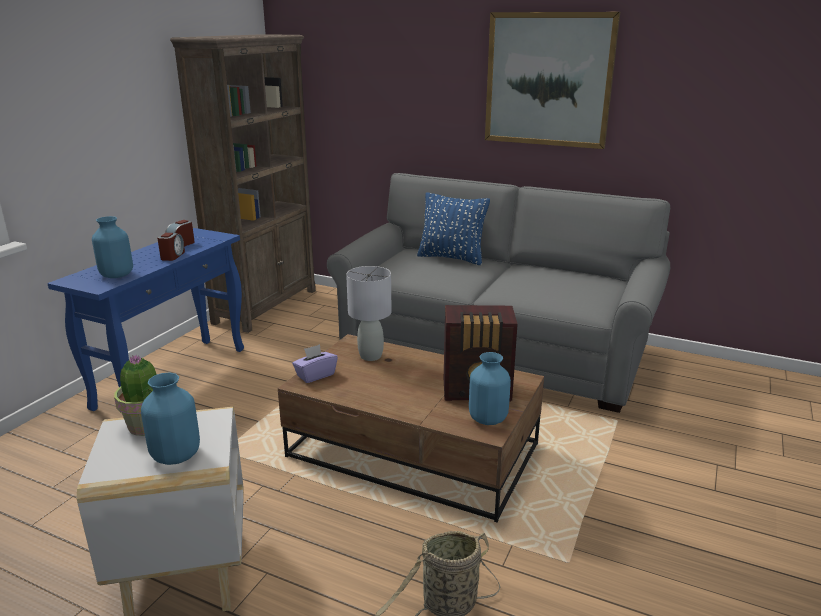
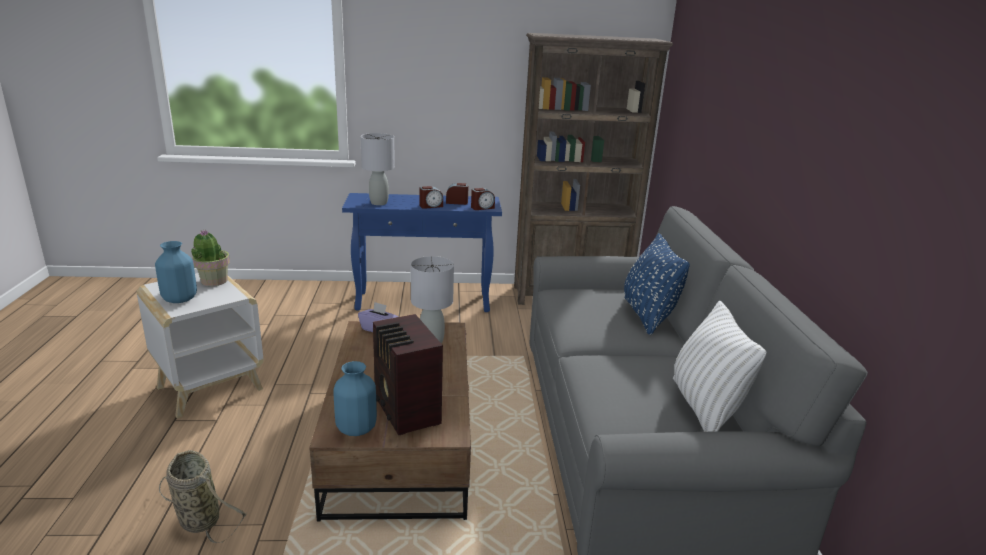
camera: 60 degrees right, 0 degrees up
blue vase [92,216,133,278] -> grey table lamp [360,133,395,205]
picture [485,12,620,149] -> none
none -> alarm clock [471,188,495,210]
none -> white pillow [673,300,767,432]

